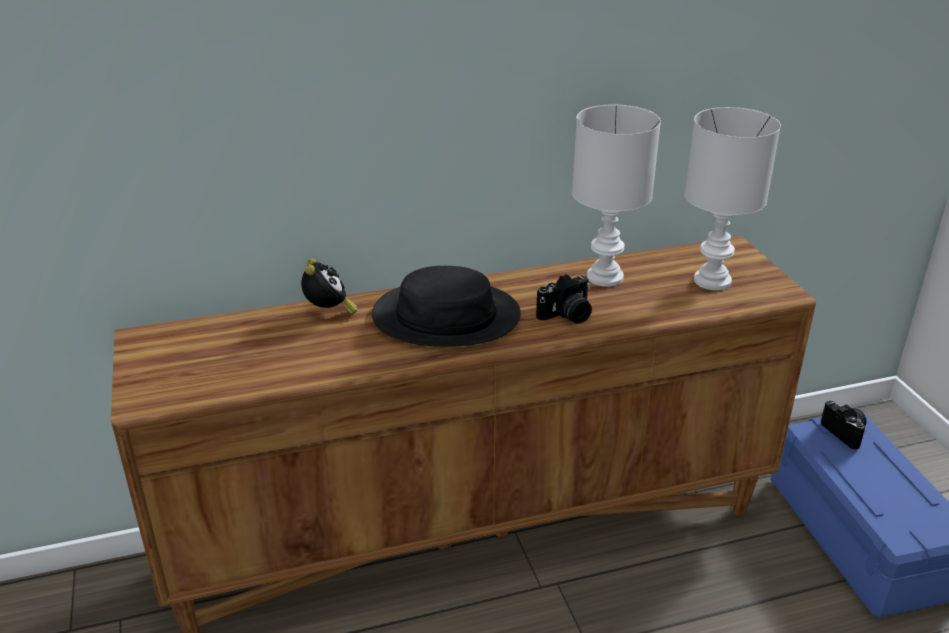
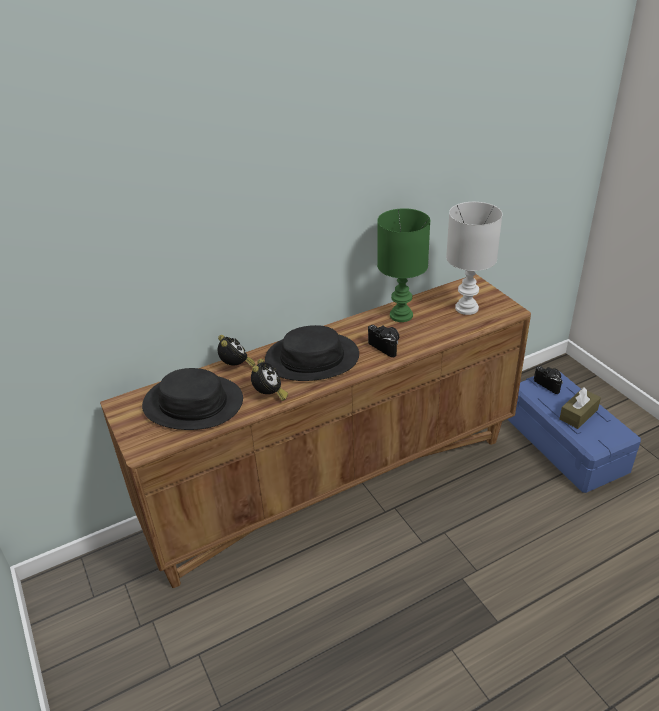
camera: 10 degrees left, 5 degrees up
camera [536,274,592,324] -> camera turned 90 degrees counterclockwise [368,325,399,357]
white table lamp [572,104,661,287] -> green table lamp [377,208,430,322]
none -> black hat [142,368,243,430]
none -> alarm clock [251,359,288,401]
none -> brown tissue box [559,387,601,429]

